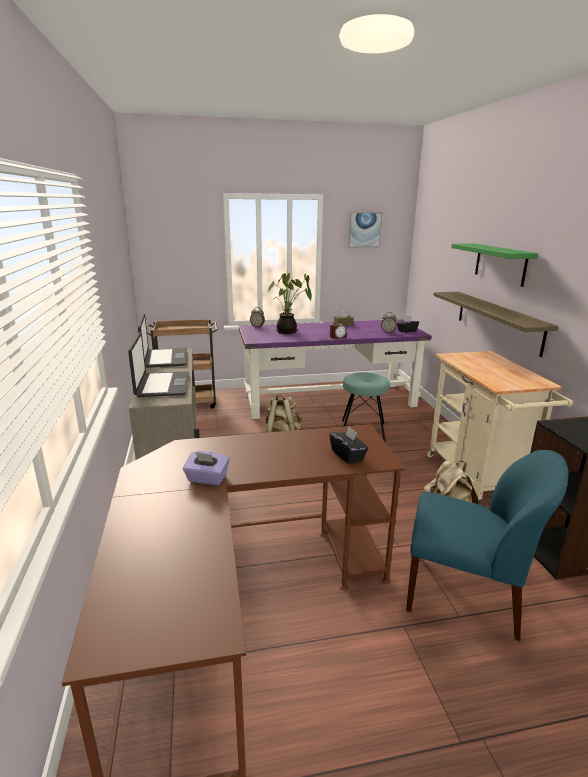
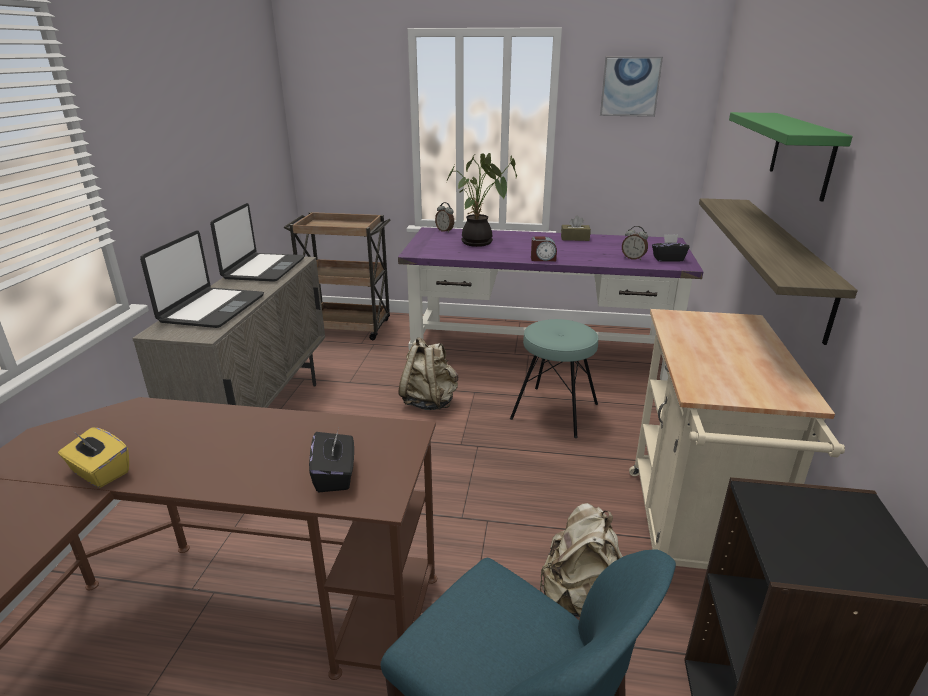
camera: 20 degrees right, 5 degrees up
purple tissue box [183,451,230,485] -> yellow tissue box [58,428,129,488]

